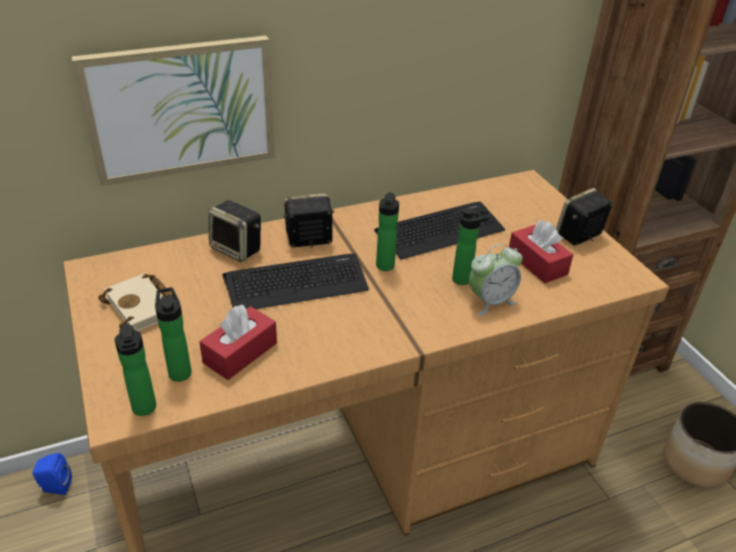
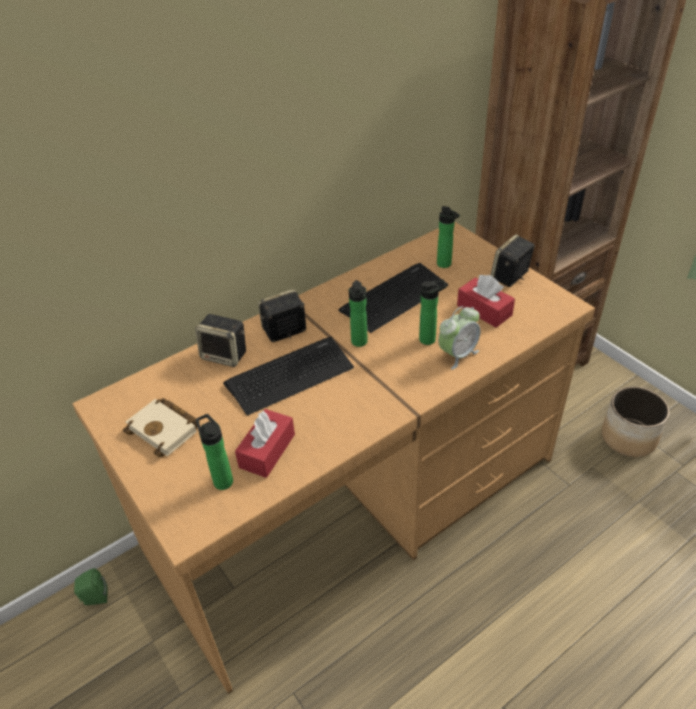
camera: 10 degrees left, 5 degrees up
blue speaker [32,453,72,495] -> green speaker [74,568,108,605]
picture [71,36,275,186] -> none
bottle [114,324,156,416] -> bottle moved to [437,206,460,268]

